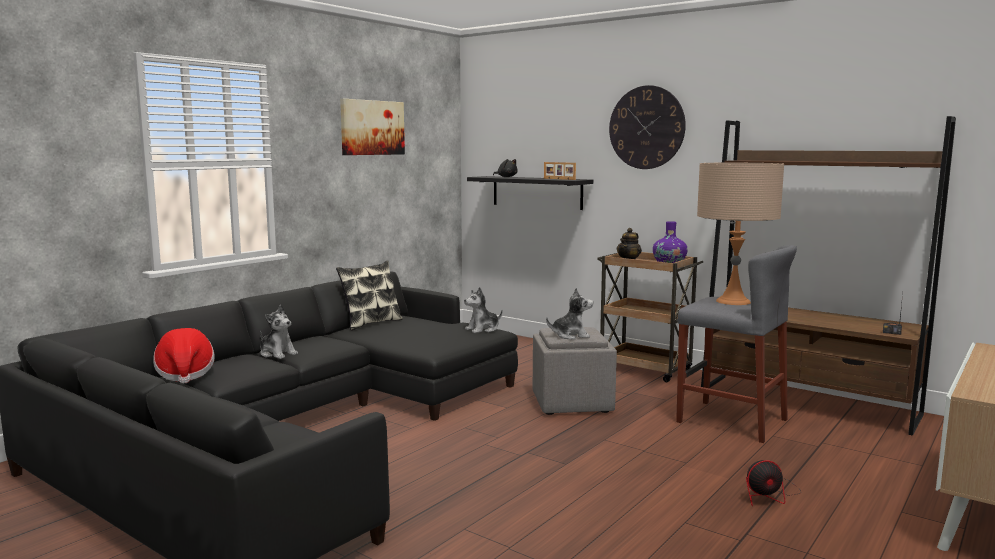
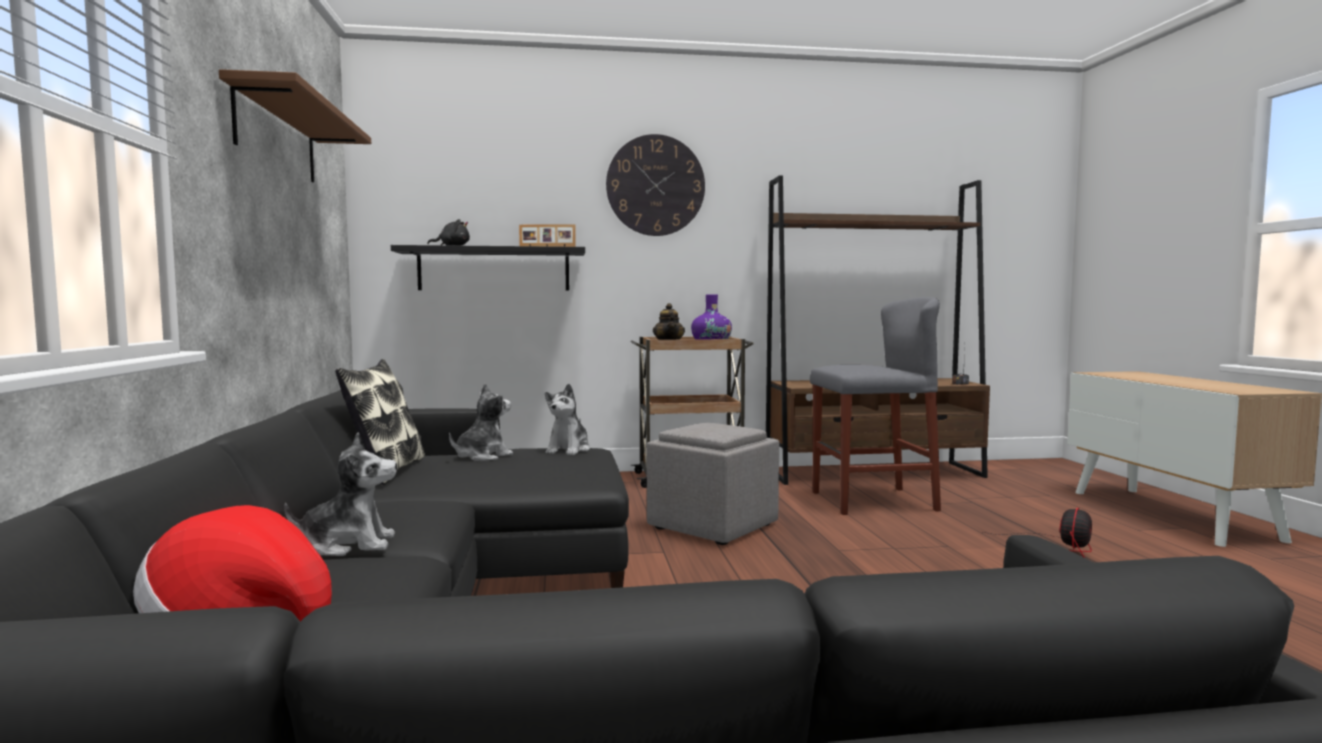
camera: 45 degrees left, 5 degrees down
picture [340,99,405,155] -> brown shelf [219,69,371,183]
plush toy [546,288,593,340] -> plush toy moved to [449,383,513,461]
beige table lamp [697,163,784,305] -> none

